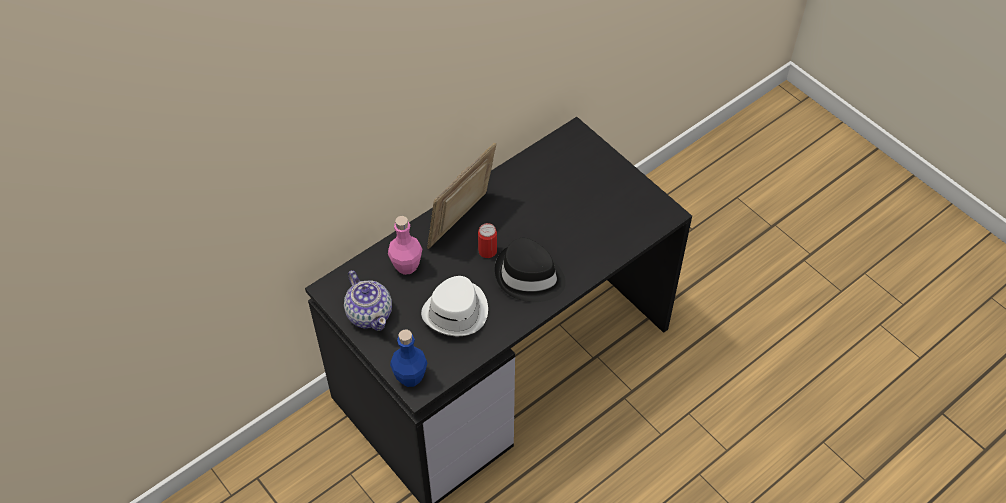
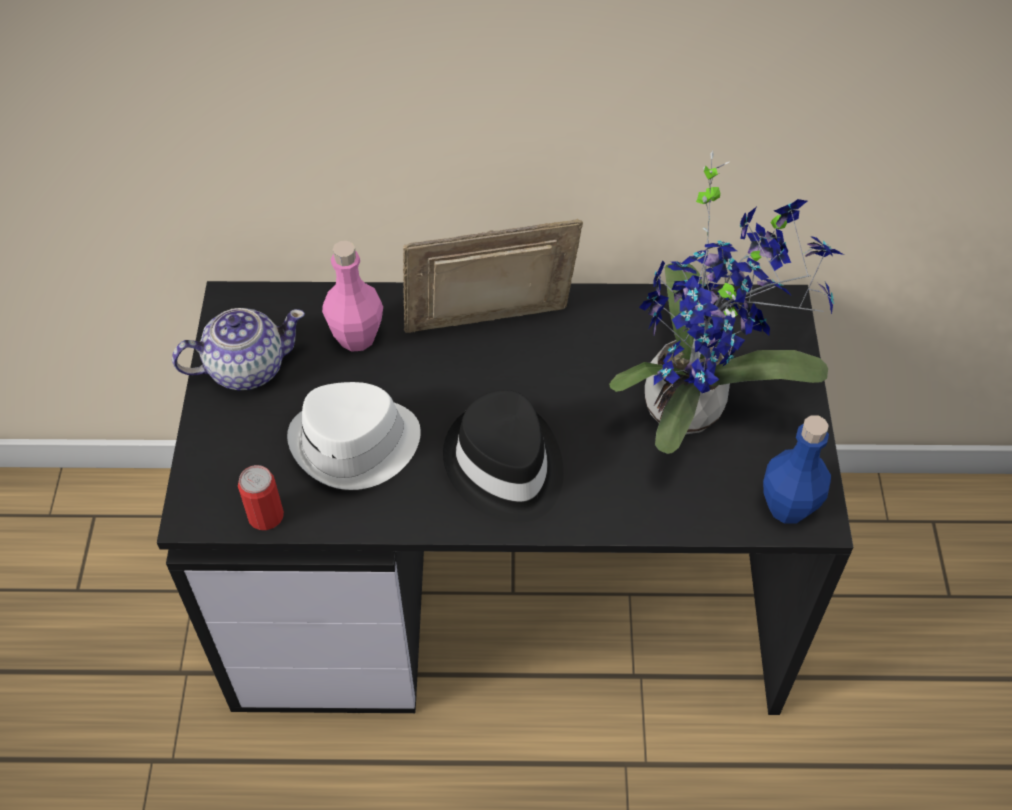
camera: 40 degrees right, 0 degrees up
teapot [344,270,392,331] -> teapot turned 120 degrees counterclockwise [172,308,305,391]
blue bottle [390,330,427,387] -> blue bottle moved to [763,415,831,524]
can [478,223,497,258] -> can moved to [238,465,284,530]
none -> potted plant [609,151,844,454]

